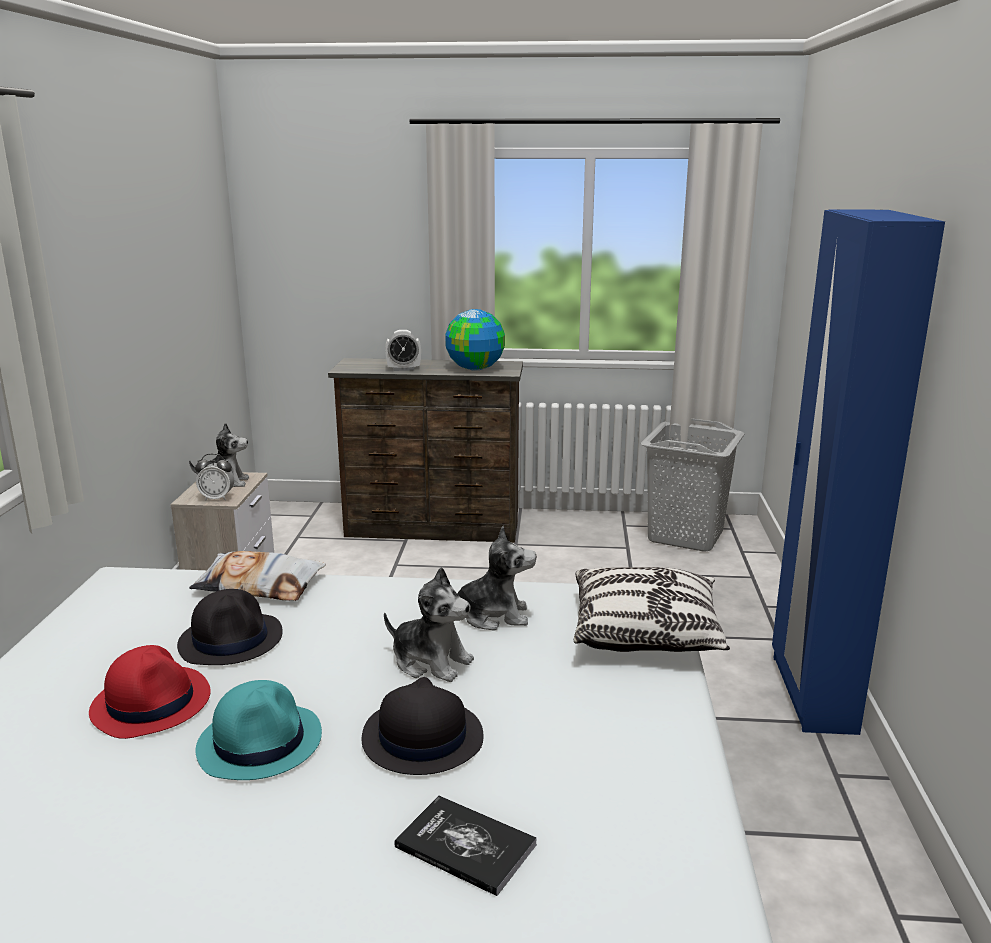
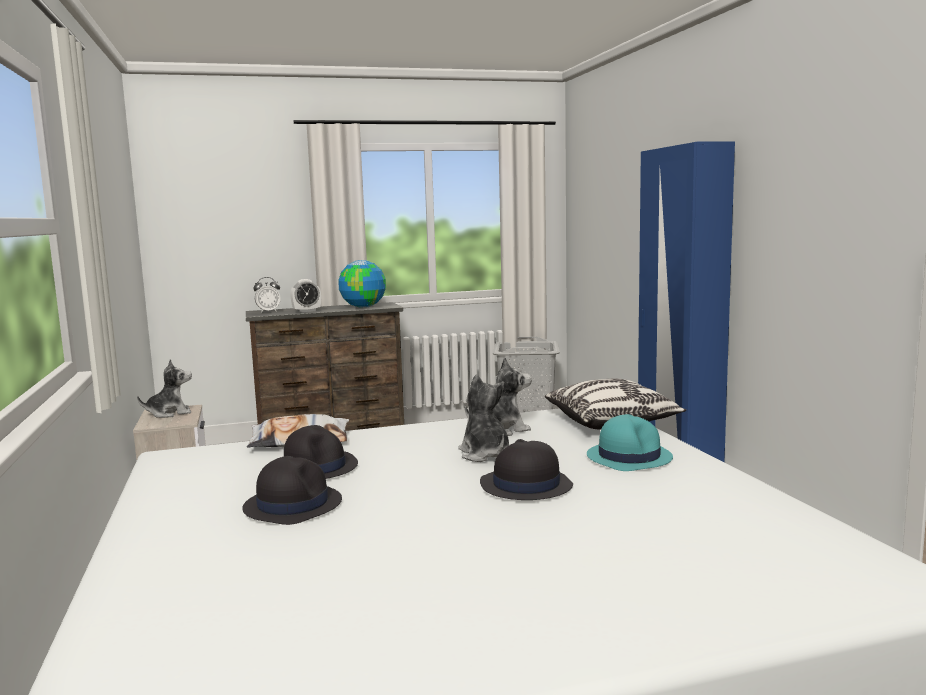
camera: 20 degrees left, 10 degrees down
red hat [89,645,211,739] -> black hat [242,456,342,525]
alarm clock [195,453,234,501] -> alarm clock moved to [253,277,281,313]
turquoise hat [195,680,322,780] -> turquoise hat moved to [587,414,673,471]
plush toy [384,567,474,682] -> plush toy turned 120 degrees counterclockwise [458,374,509,462]
book [394,796,537,896] -> none

